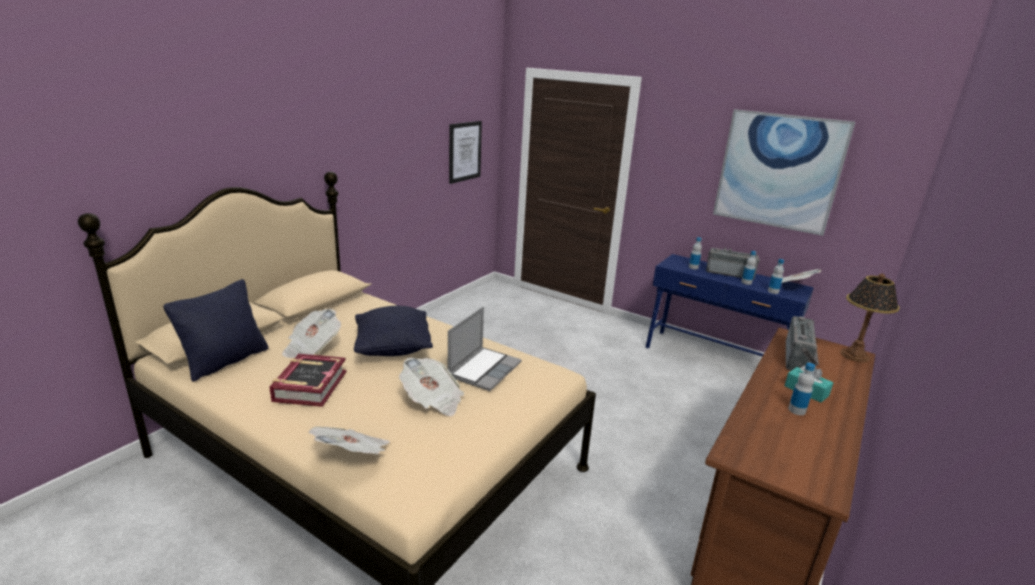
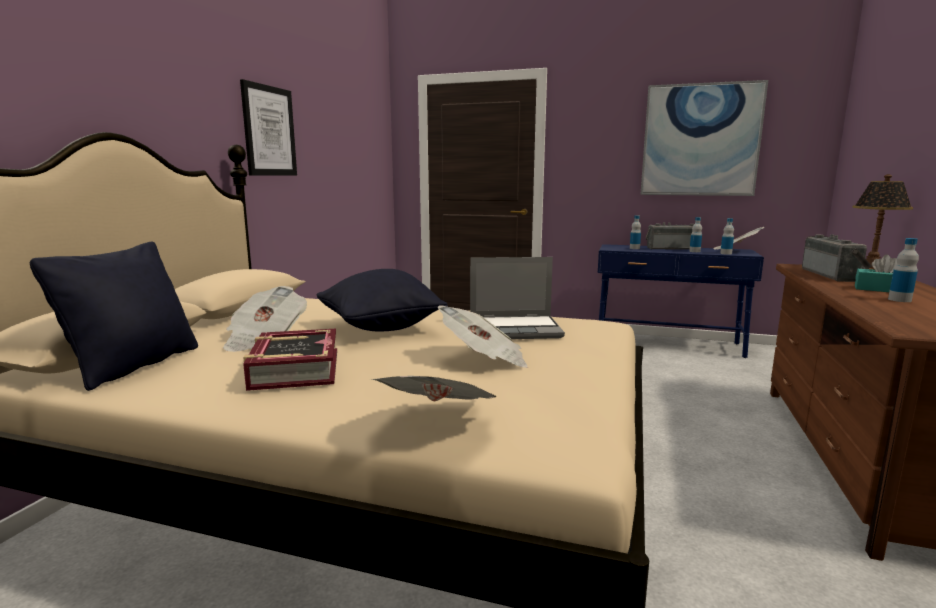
camera: 15 degrees left, 10 degrees down
laptop [448,307,522,391] -> laptop turned 75 degrees clockwise [470,257,565,339]
picture [449,121,482,184] -> picture moved to [240,79,297,176]

